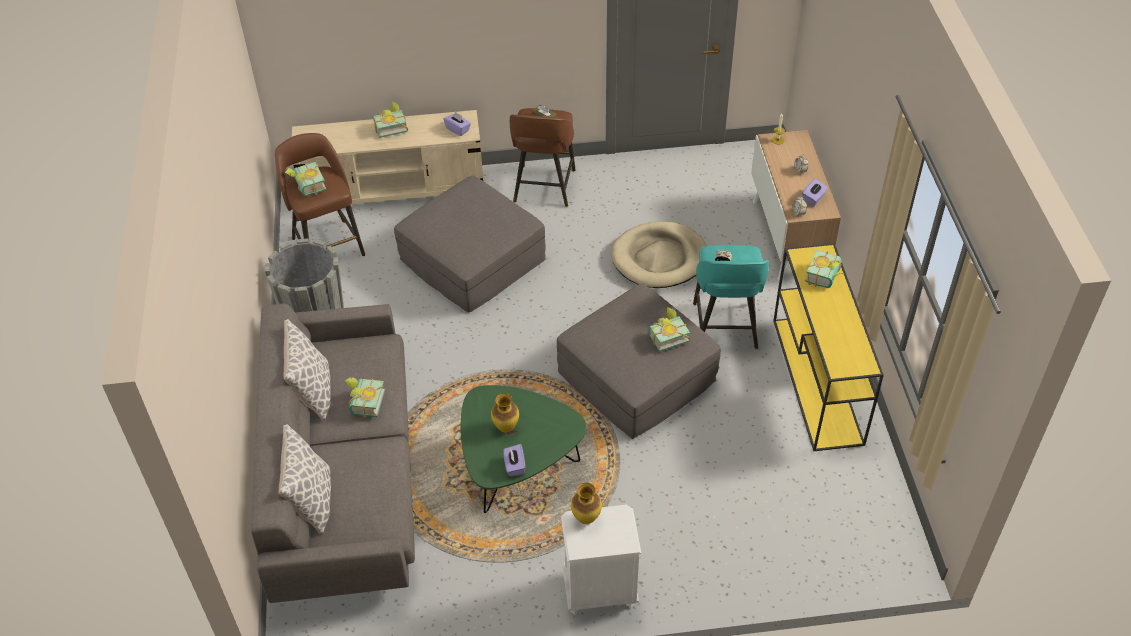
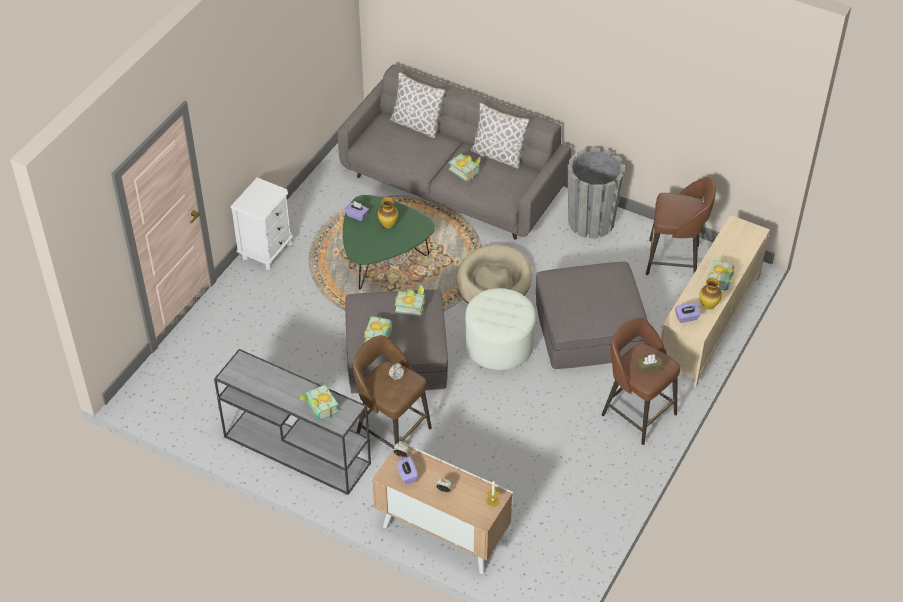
camera: 125 degrees right, 0 degrees up
book [285,162,327,196] -> book moved to [395,284,425,316]
vase [571,483,602,524] -> vase moved to [700,278,722,310]
beige dog bed [611,221,707,288] -> beige dog bed moved to [456,245,532,304]
turquoise stool [693,245,769,349] -> brown stool [353,335,432,449]
yellow console table [773,243,884,451] -> grey console table [214,349,371,495]
none -> white ottoman [465,288,536,370]

